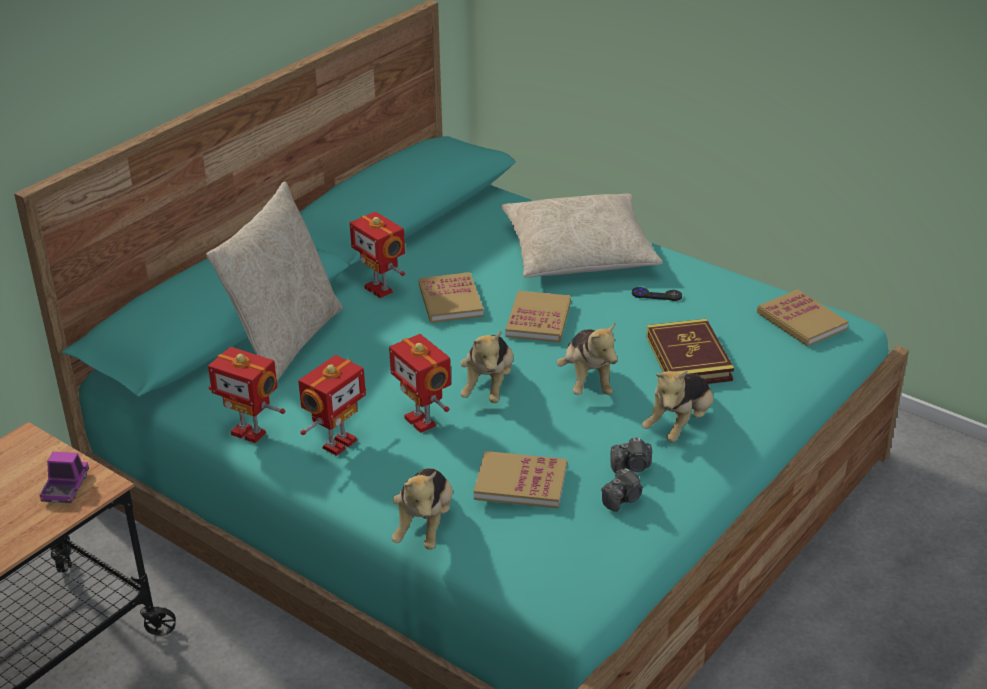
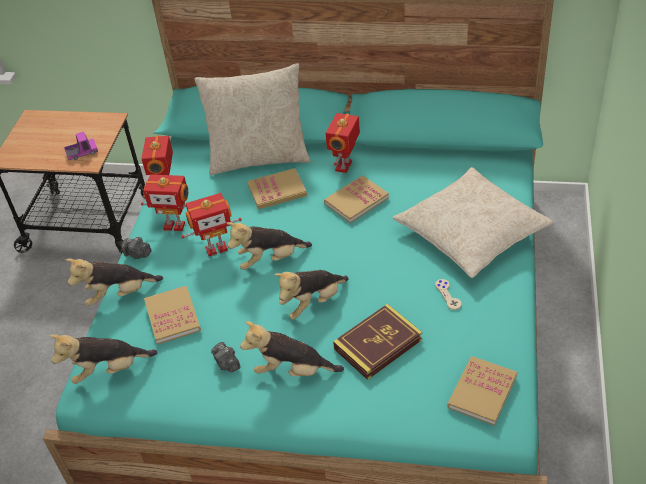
camera: 65 degrees right, 10 degrees up
toy robot [389,334,451,433] -> toy robot turned 135 degrees counterclockwise [181,193,242,256]
book [506,291,571,342] -> book moved to [247,168,307,209]
camera [601,468,643,512] -> camera moved to [121,237,151,259]
black game controller [632,287,682,301] -> beige game controller [435,279,462,310]
none -> plush toy [50,334,158,384]

